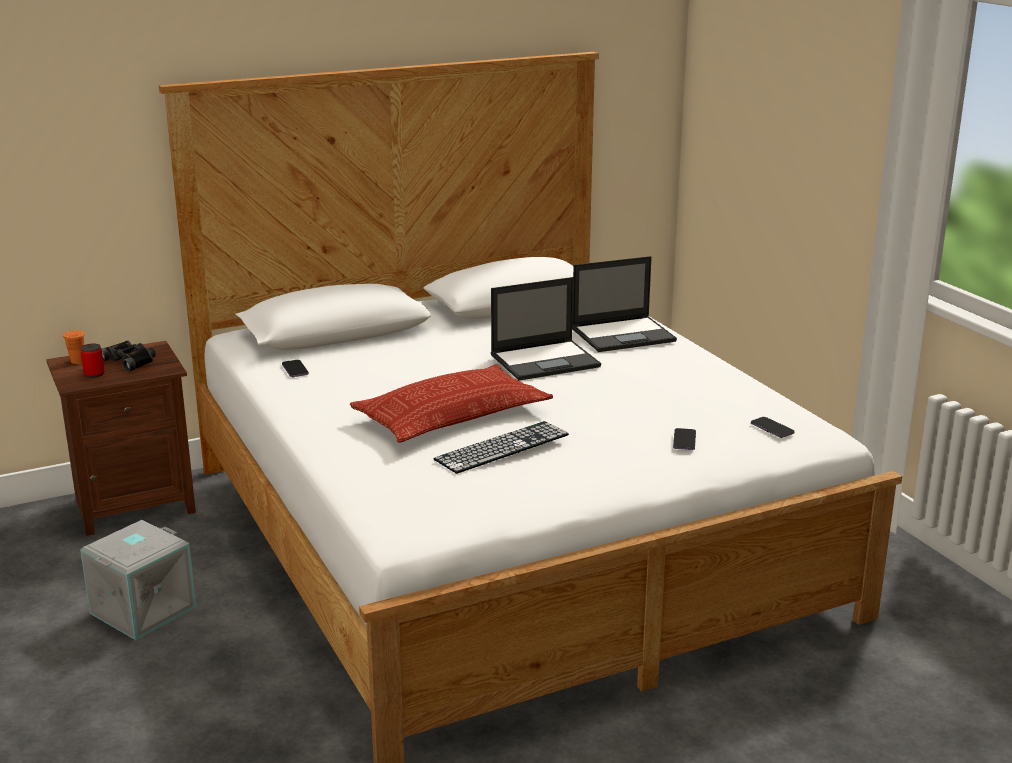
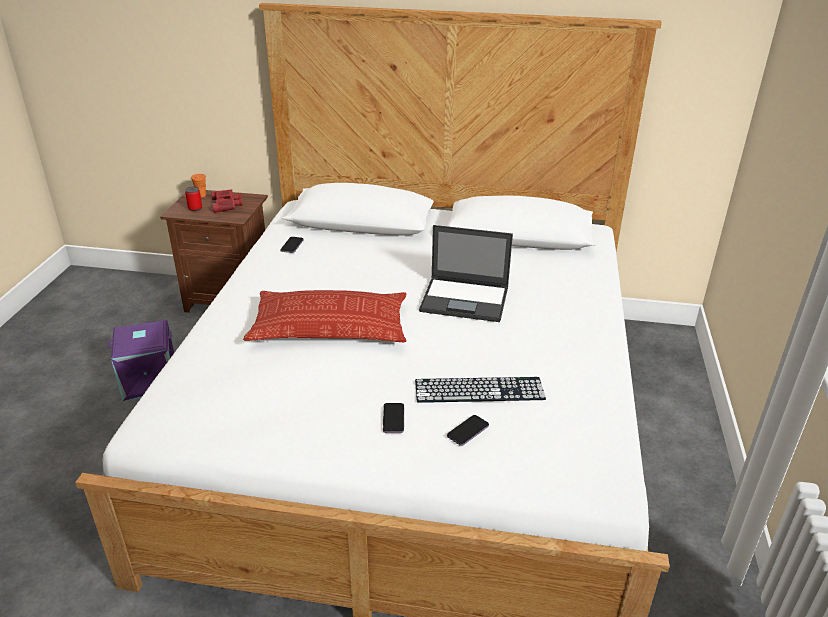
camera: 35 degrees right, 10 degrees up
grey storage box [80,520,196,640] -> purple storage box [108,320,174,401]
black binoculars [102,340,156,372] -> red binoculars [211,189,243,213]
keyboard [433,421,569,474] -> keyboard moved to [415,377,546,403]
laptop [572,256,677,352] -> none
phone [751,417,795,438] -> phone moved to [383,403,404,433]

